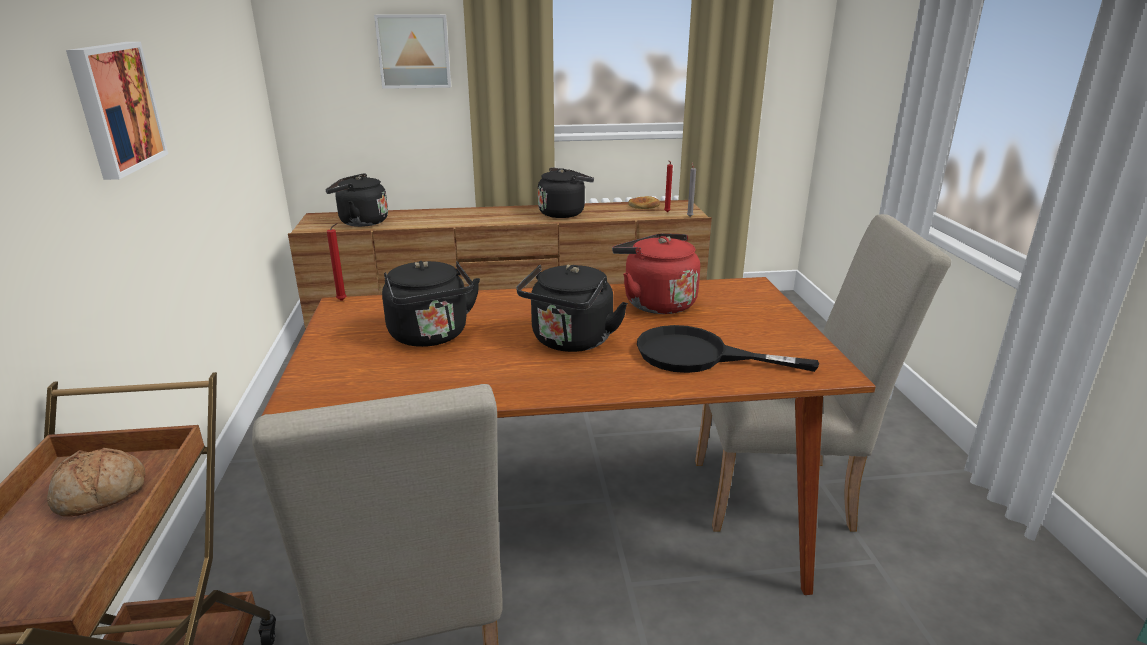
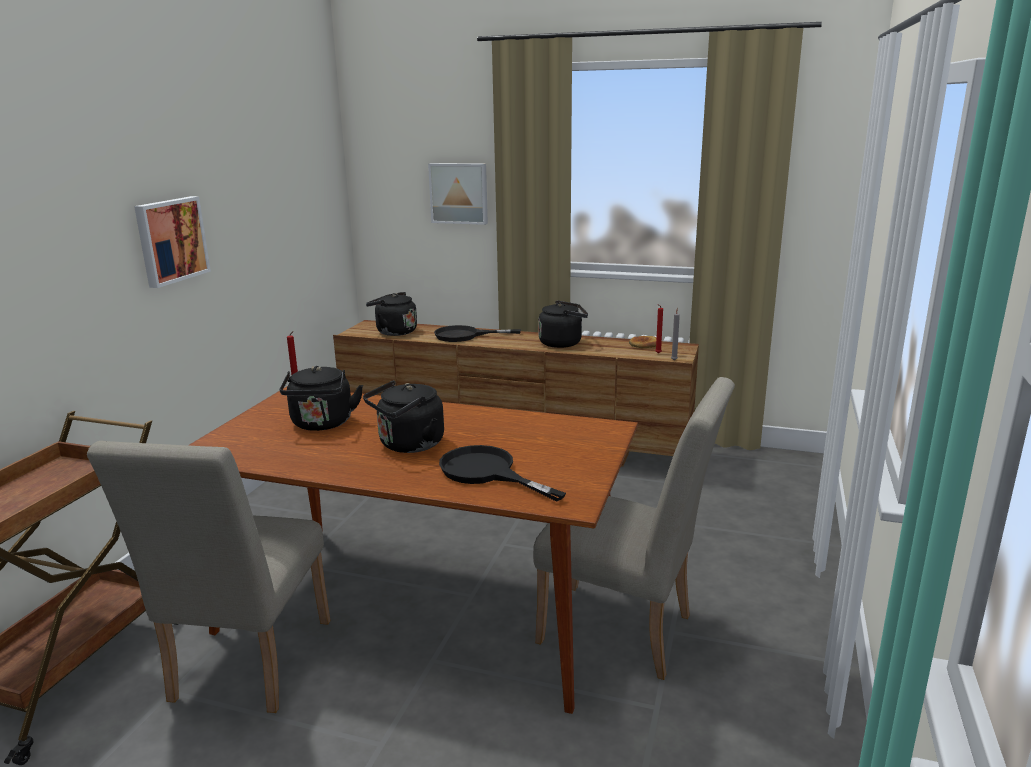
camera: 25 degrees right, 5 degrees down
bread [47,448,145,517] -> none
red kettle [612,233,700,314] -> none
none -> black frying pan [434,325,521,342]

